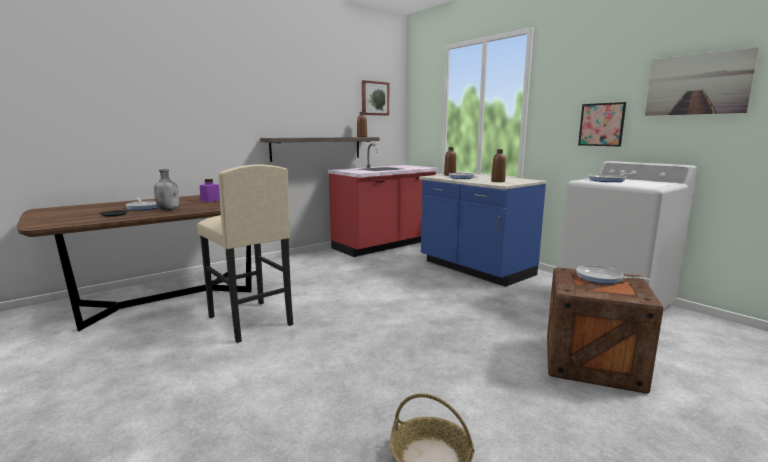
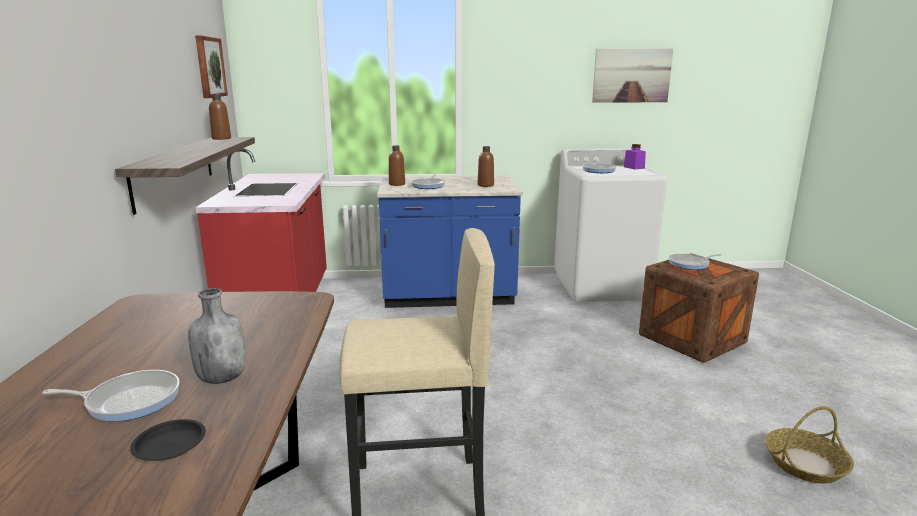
camera: 55 degrees left, 5 degrees up
purple jar [200,179,220,202] -> purple jar moved to [624,144,646,169]
picture [578,102,626,146] -> none

